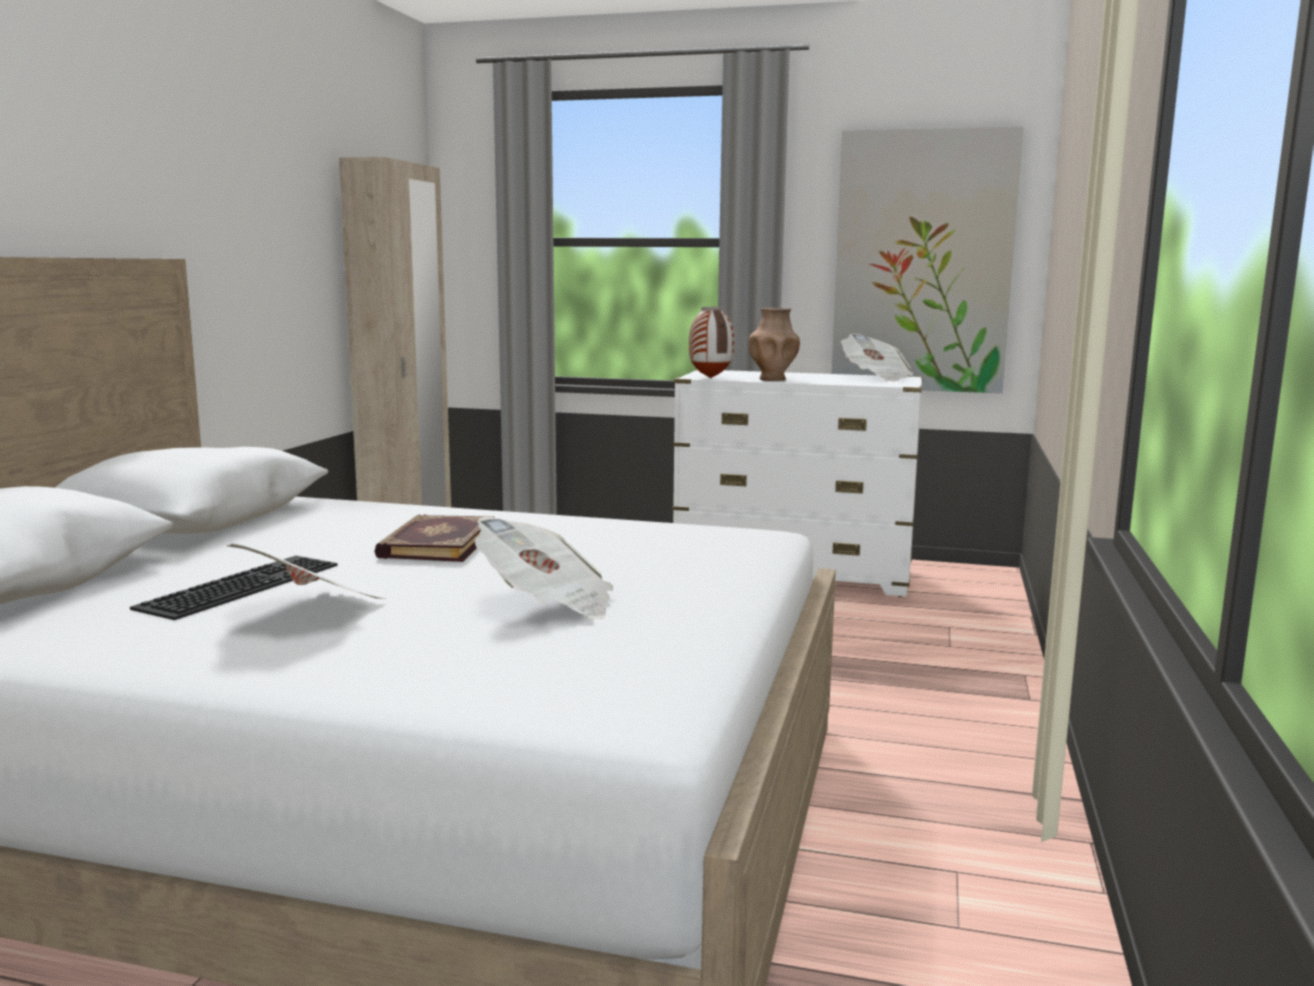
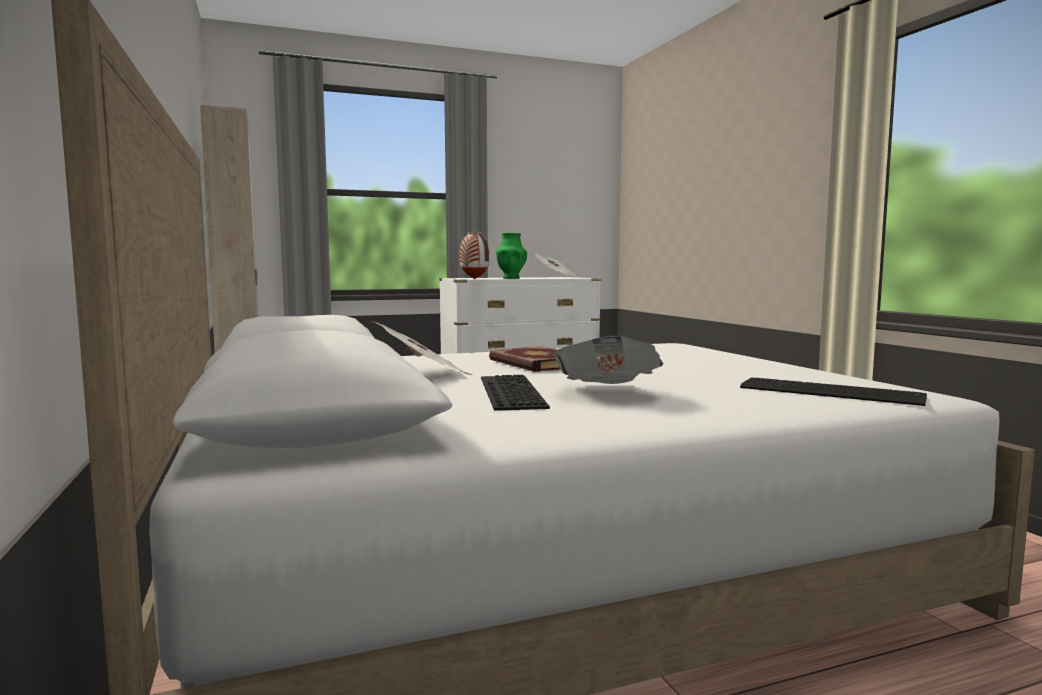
camera: 35 degrees left, 5 degrees down
newspaper [474,517,613,619] -> newspaper moved to [371,321,472,375]
brown vase [749,308,800,381] -> green vase [496,233,527,279]
picture [832,126,1023,393] -> none
none -> keyboard [740,378,927,406]

